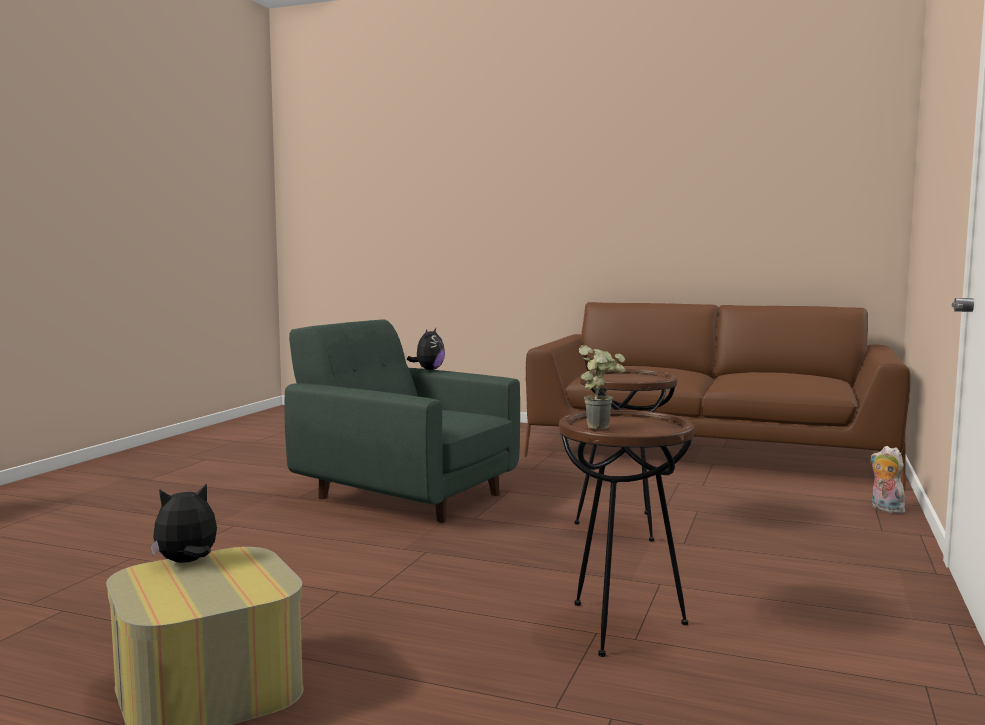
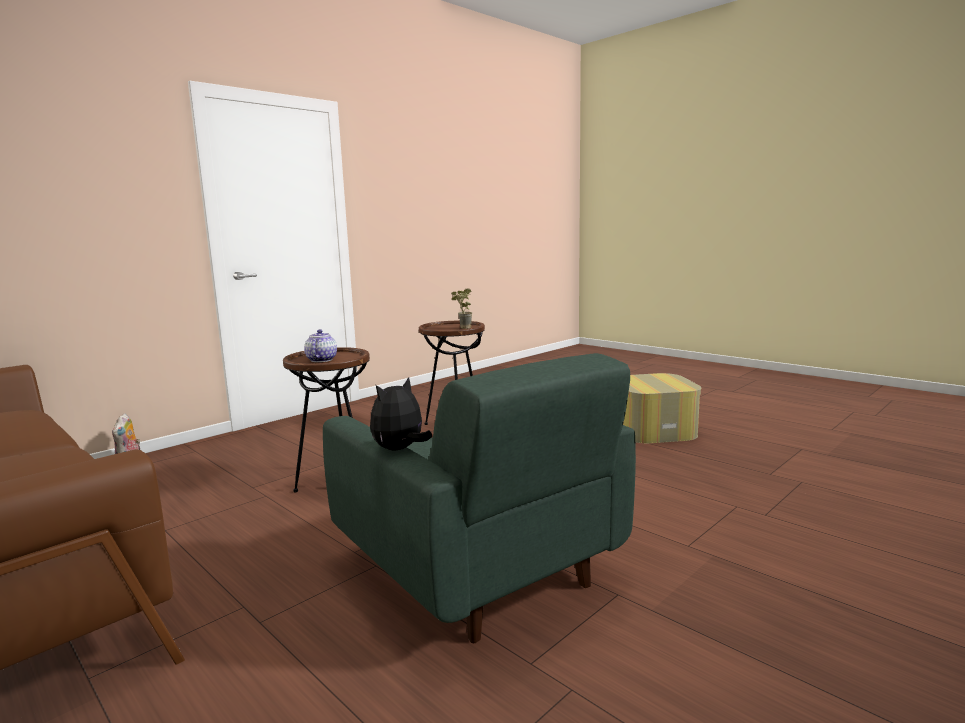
camera: 155 degrees left, 5 degrees up
plush toy [150,483,217,563] -> none
none -> teapot [304,329,337,362]

